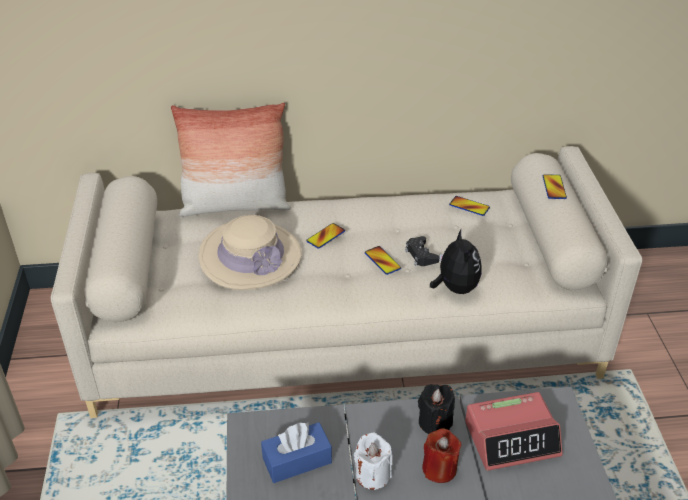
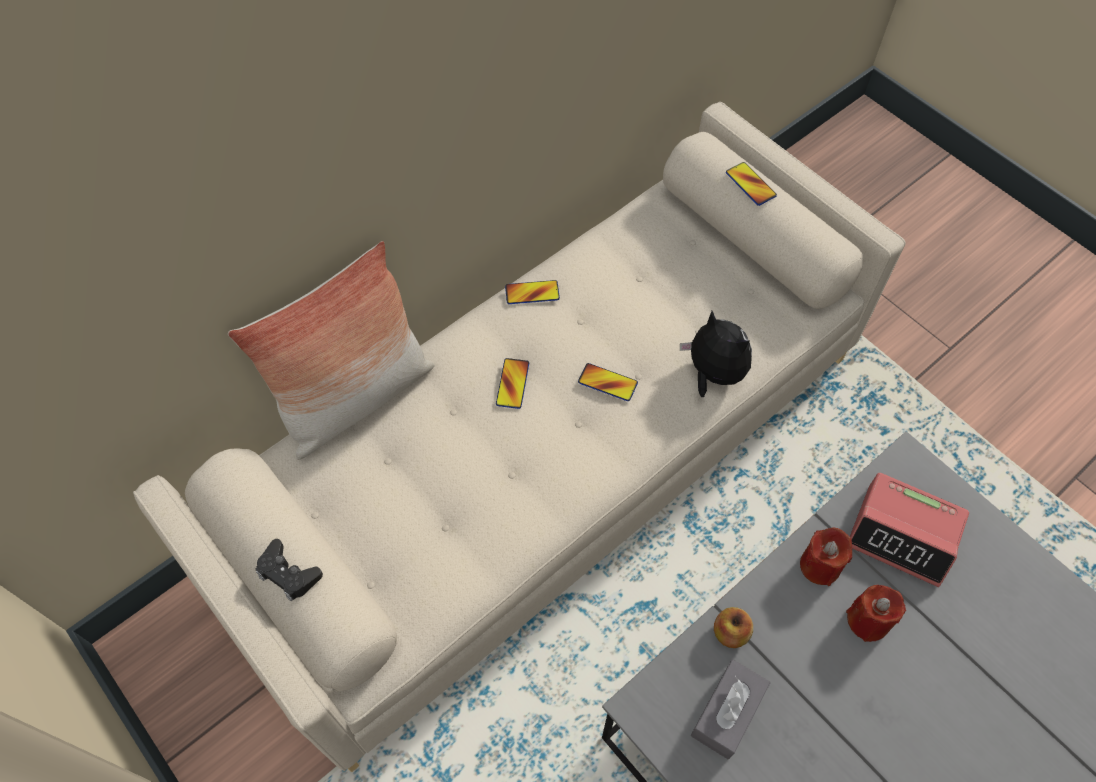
camera: 35 degrees left, 20 degrees up
beige hat [199,215,302,290] -> none
blue tissue box [261,422,332,483] -> grey tissue box [691,659,771,759]
white candle [354,433,393,490] -> none
black game controller [405,236,439,266] -> black game controller moved to [255,539,323,601]
black candle [418,384,455,434] -> red candle [800,527,852,586]
phone [449,196,490,216] -> phone moved to [505,280,560,304]
alarm clock [465,392,563,471] -> alarm clock turned 75 degrees clockwise [850,473,969,587]
none -> apple [714,607,753,648]

